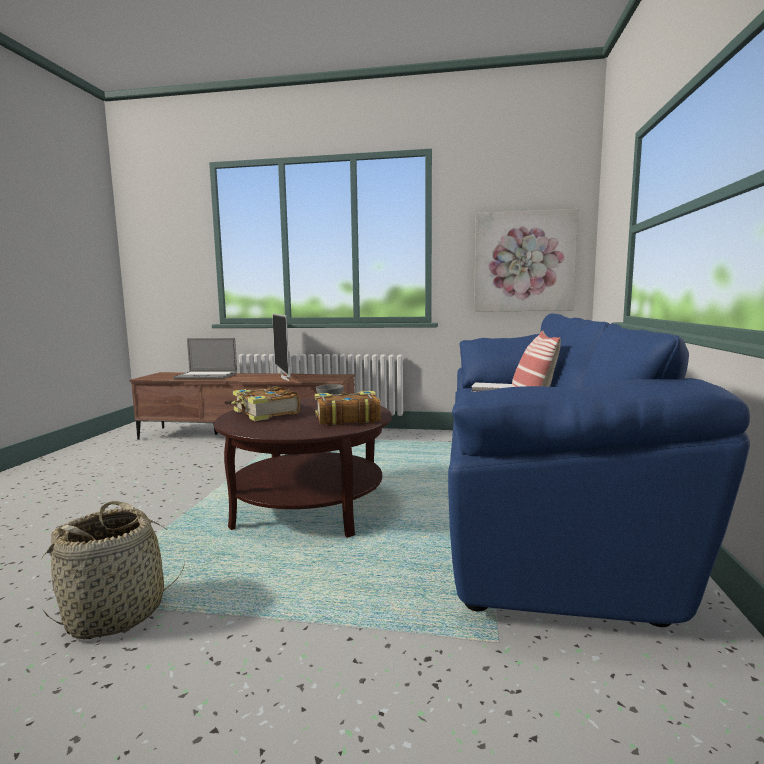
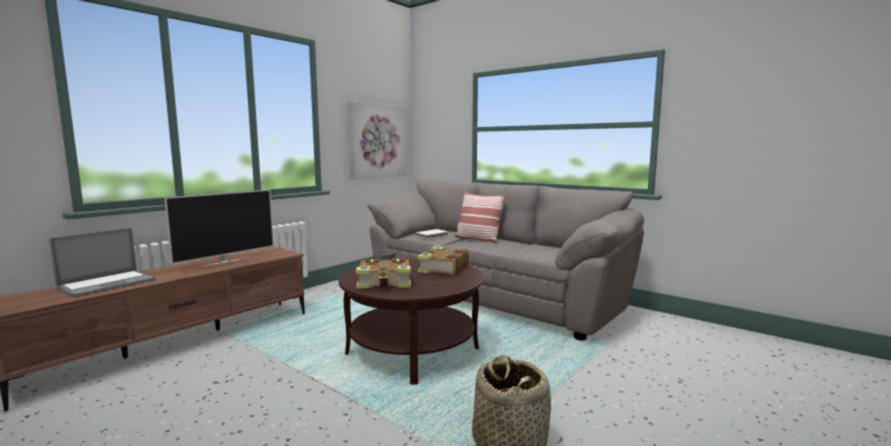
camera: 60 degrees left, 0 degrees up
television [272,313,291,381] -> television turned 60 degrees counterclockwise [164,190,274,268]
blue sofa [448,313,750,627] -> grey sofa [367,179,644,340]

